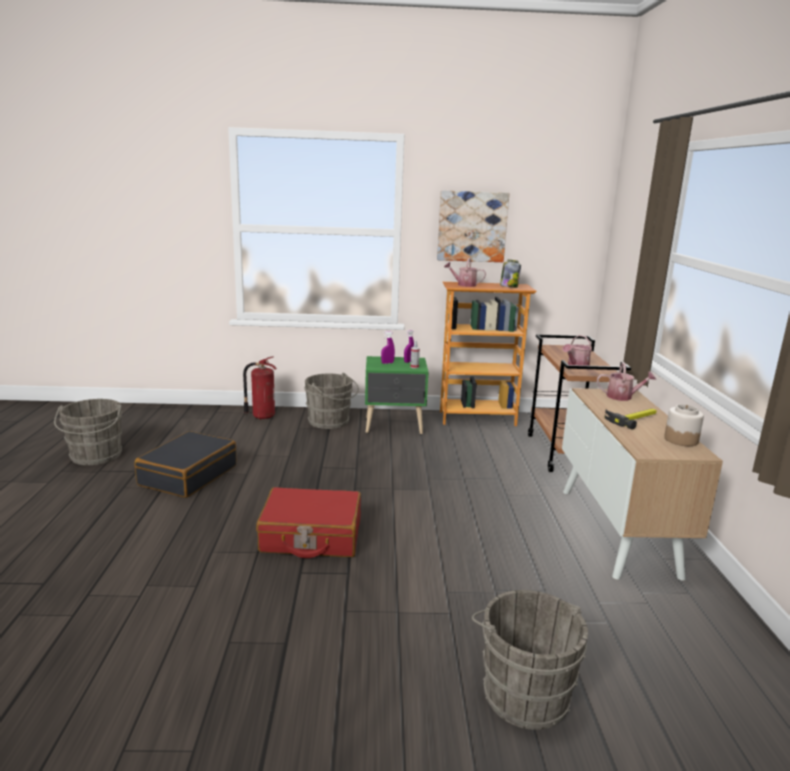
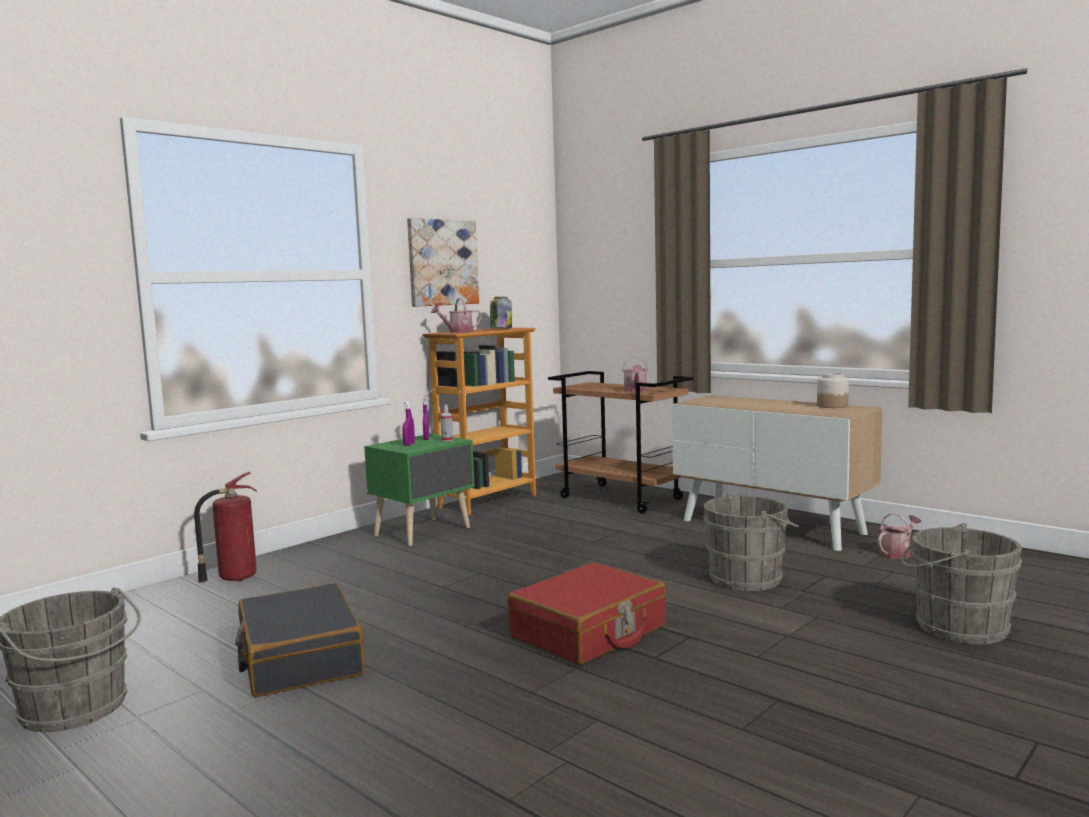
camera: 45 degrees left, 10 degrees down
grey bucket [304,373,359,429] -> grey bucket moved to [703,492,799,591]
watering can [597,362,656,401] -> watering can moved to [878,513,921,559]
hammer [605,409,657,430] -> none

